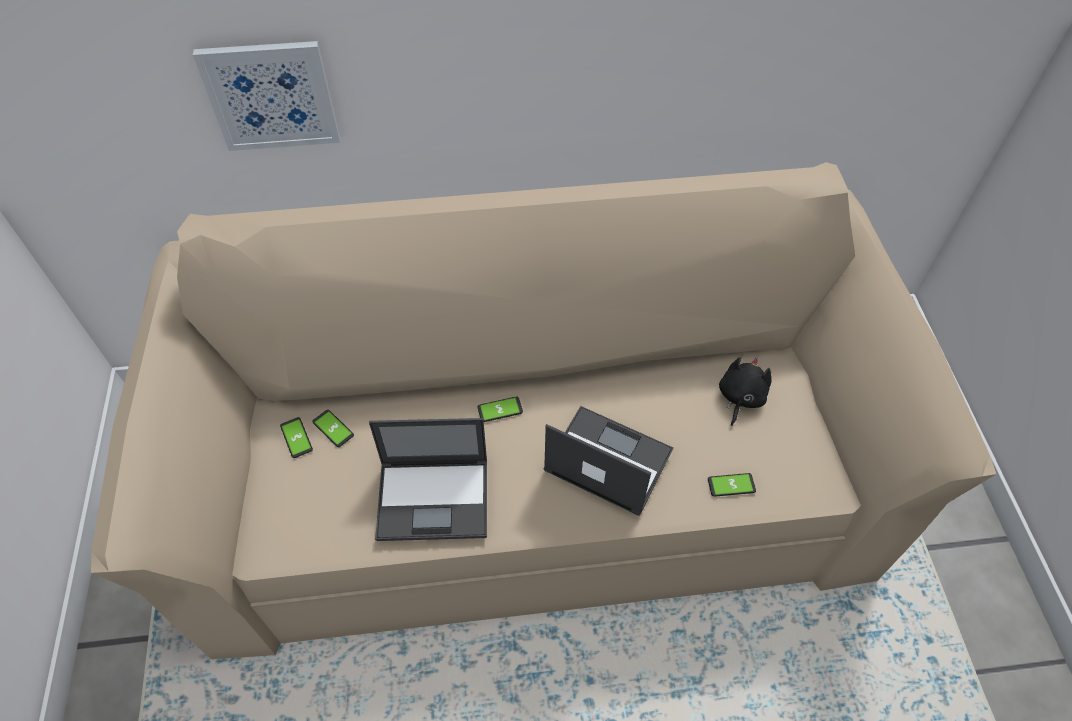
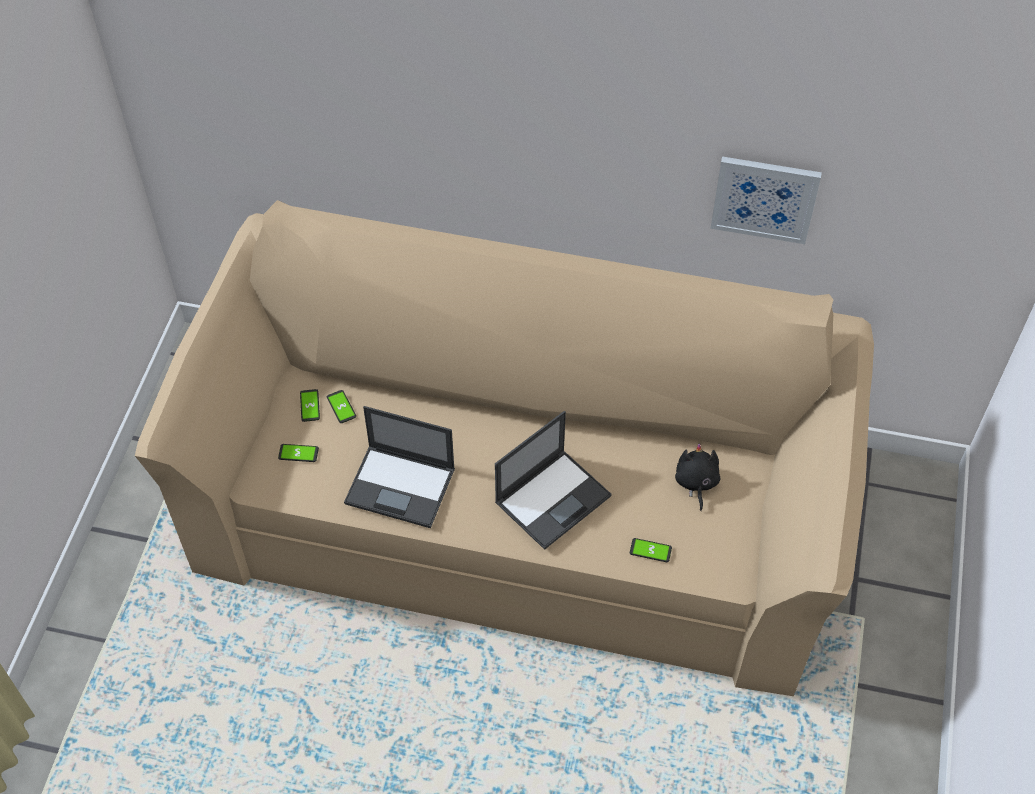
camera: 20 degrees right, 0 degrees up
picture [193,41,340,151] -> picture moved to [710,156,822,244]
phone [477,397,523,422] -> phone moved to [278,444,319,462]
laptop [544,406,674,516] -> laptop turned 90 degrees clockwise [495,411,612,550]
black plush toy [719,357,772,426] -> black plush toy turned 45 degrees counterclockwise [675,444,720,511]

